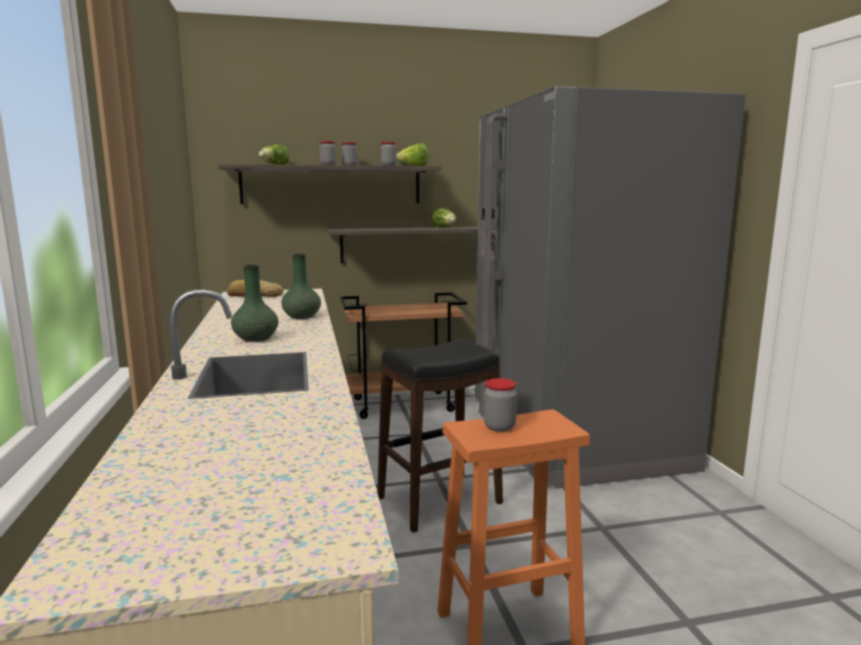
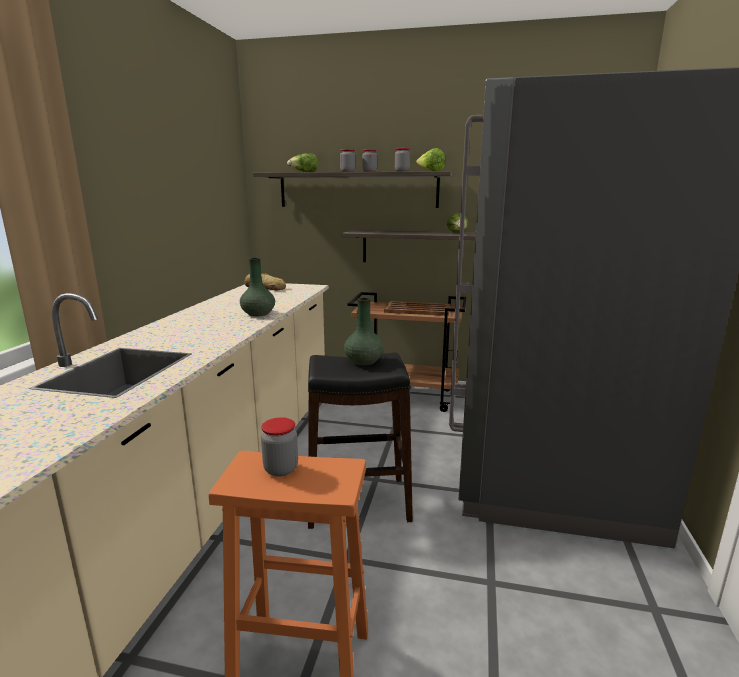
camera: 25 degrees right, 5 degrees up
green vase [231,265,279,342] -> green vase moved to [344,297,384,365]
none -> brown tray [384,301,450,316]

